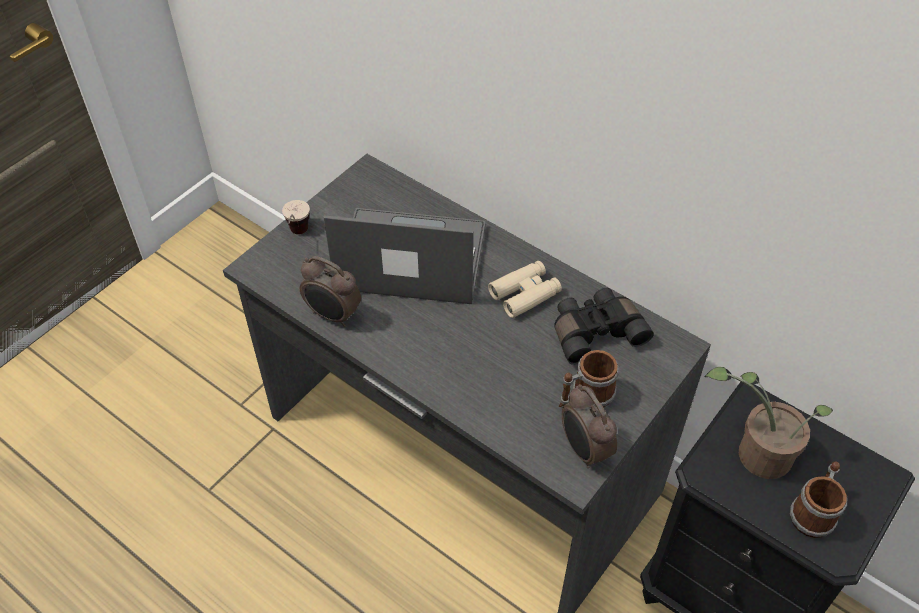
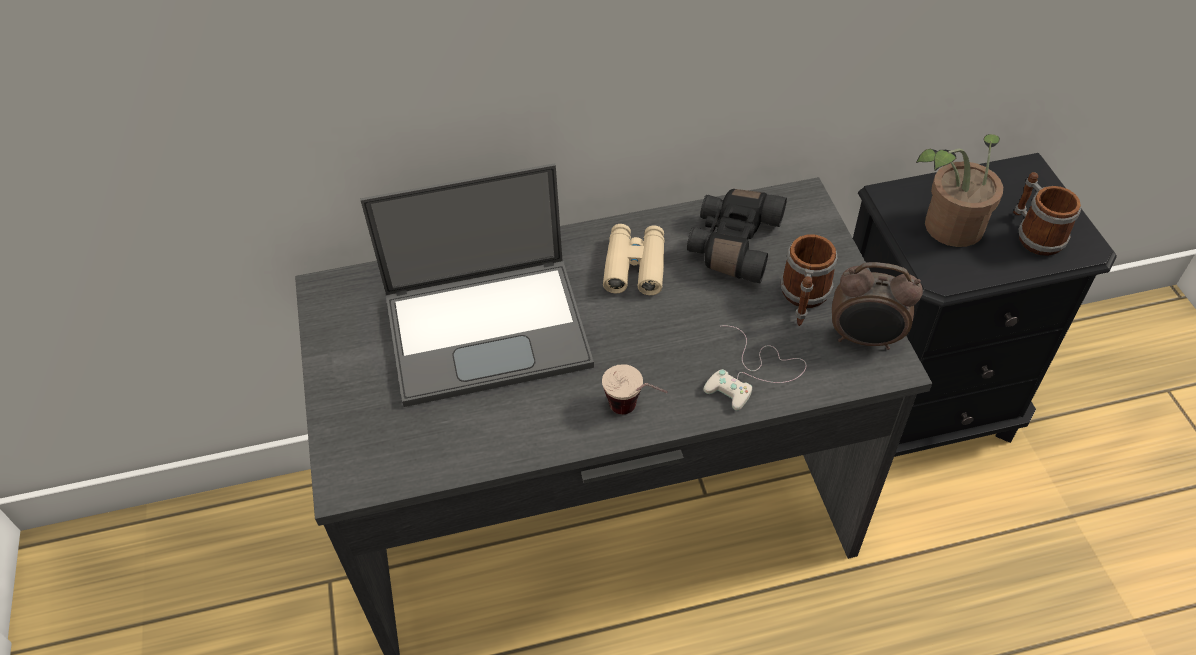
camera: 50 degrees left, 0 degrees up
cup [282,200,310,234] -> cup moved to [602,364,668,414]
alarm clock [300,256,361,327] -> none
laptop [323,208,486,304] -> laptop turned 150 degrees counterclockwise [360,163,594,407]
none -> white game controller [703,326,806,411]

